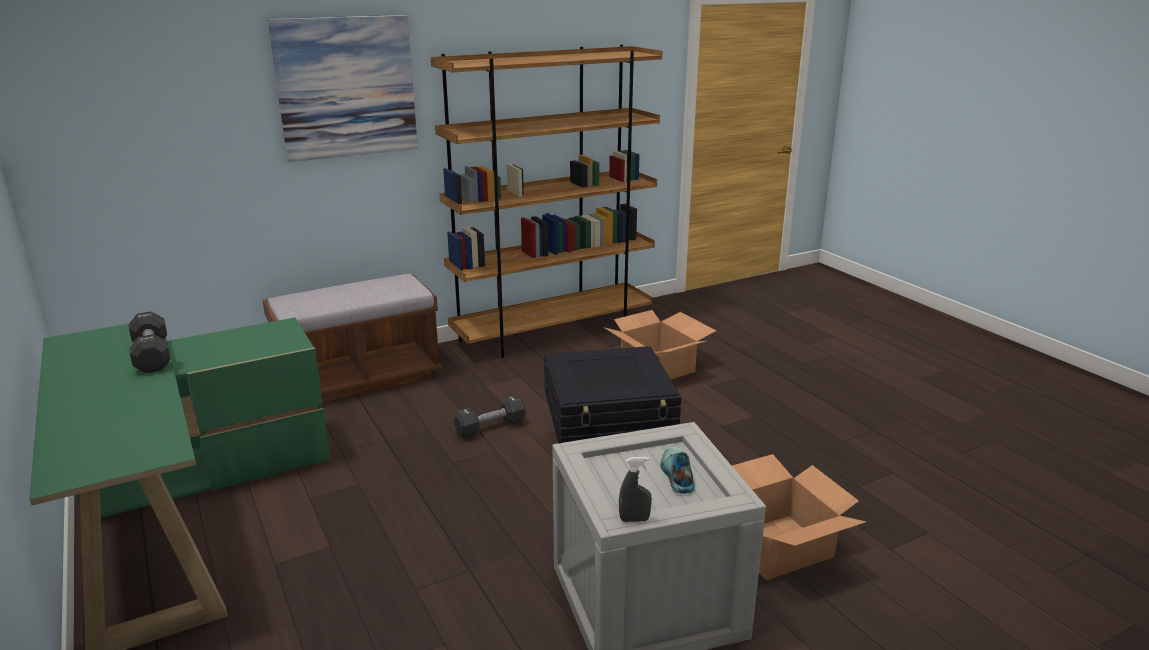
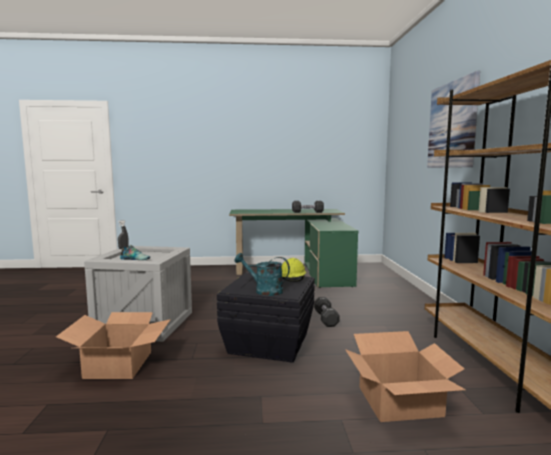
camera: 115 degrees right, 15 degrees down
brown bench [262,274,442,402] -> none
none -> turquoise watering can [234,253,290,296]
none -> yellow hard hat [282,258,306,282]

